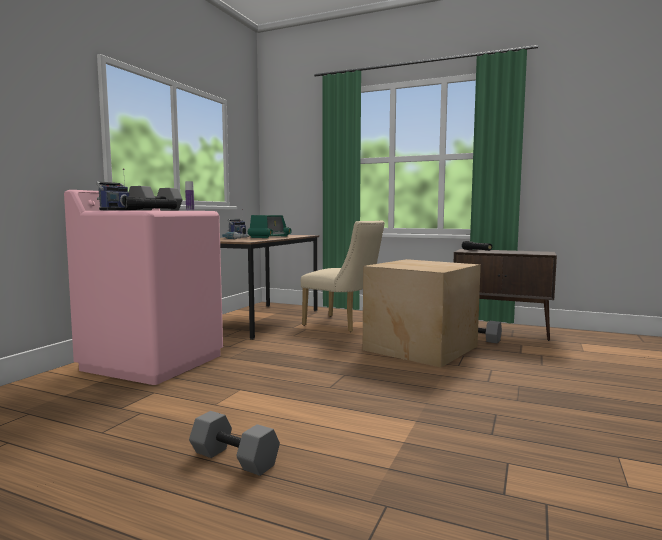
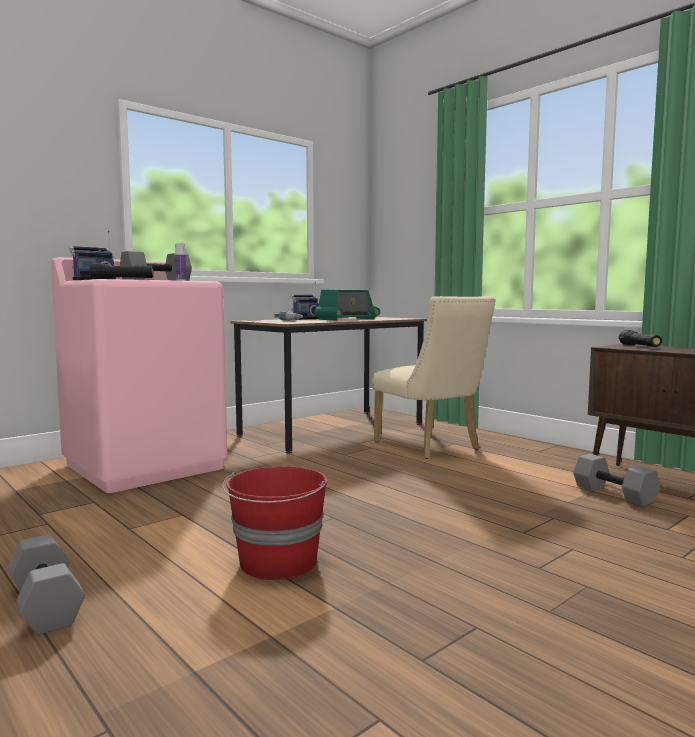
camera: 25 degrees right, 0 degrees up
cardboard box [363,259,481,367] -> none
none -> red bucket [222,466,328,580]

